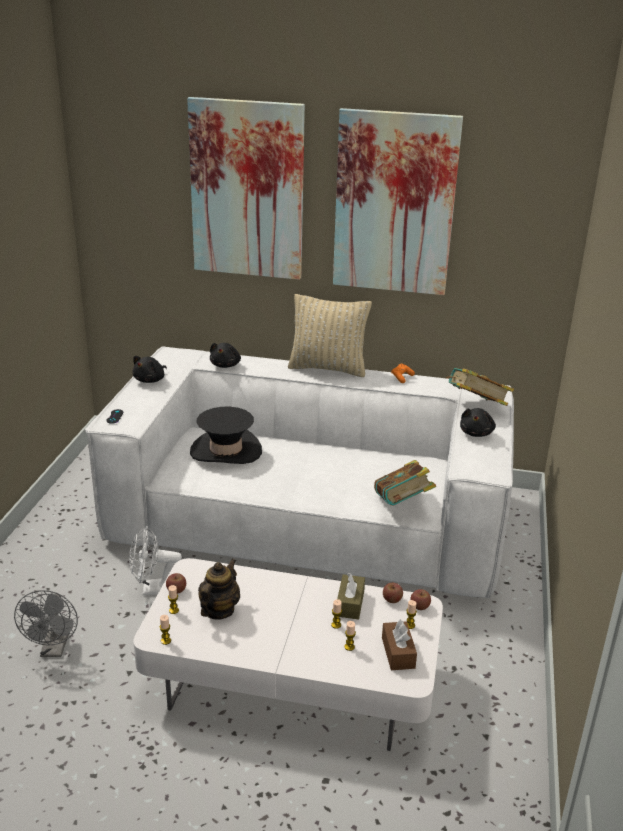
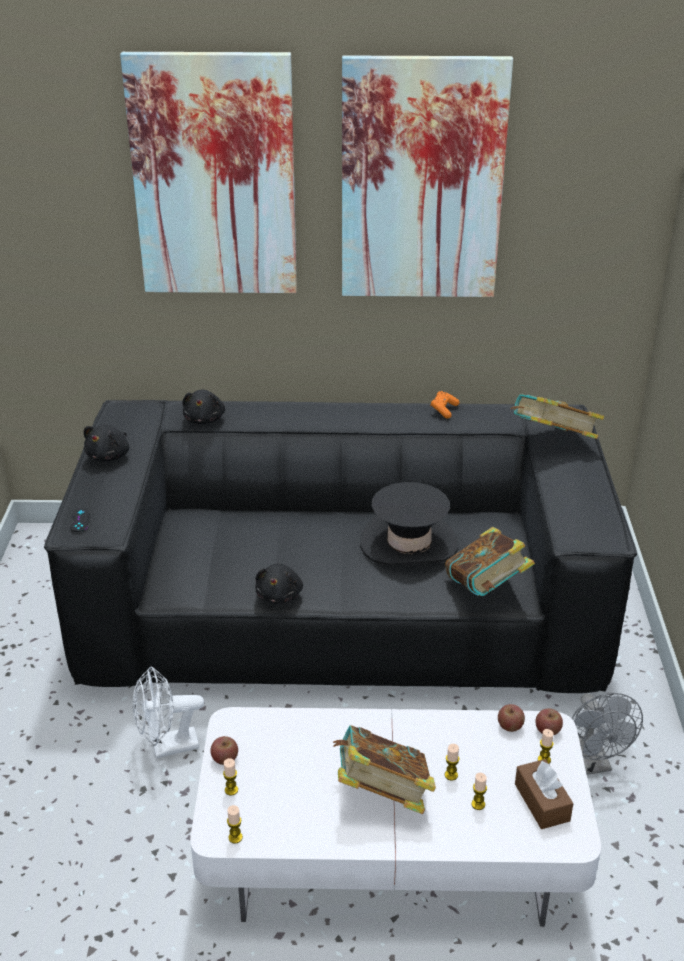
camera: 10 degrees left, 5 degrees up
grey fan [14,590,78,657] -> grey fan moved to [571,693,643,775]
white sofa [85,346,514,598] -> black sofa [44,400,637,693]
black hat [190,407,262,464] -> black hat moved to [360,482,458,565]
teapot [198,559,240,619] -> none
beige pillow [288,294,372,377] -> none
brown tissue box [337,573,365,620] -> none
black plush toy [460,408,496,437] -> black plush toy moved to [255,564,303,604]
none -> book [333,725,436,814]

